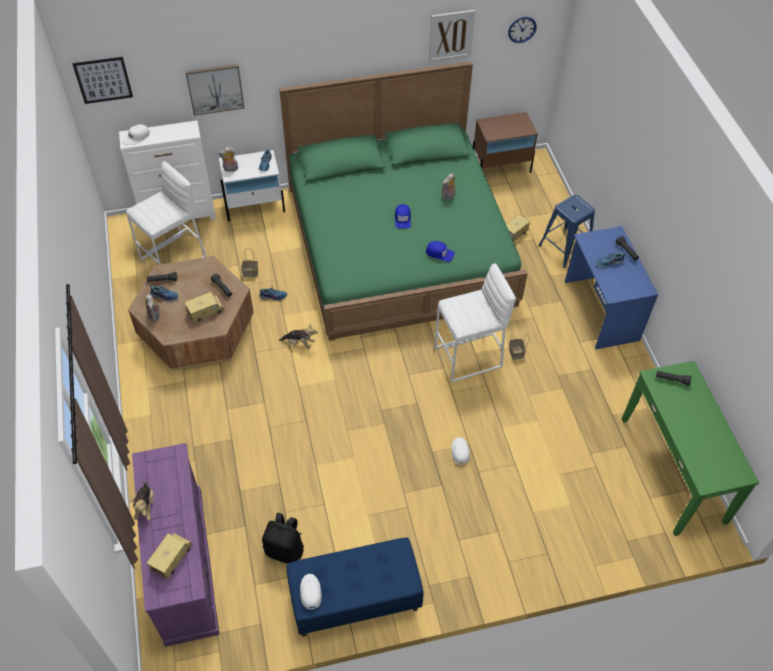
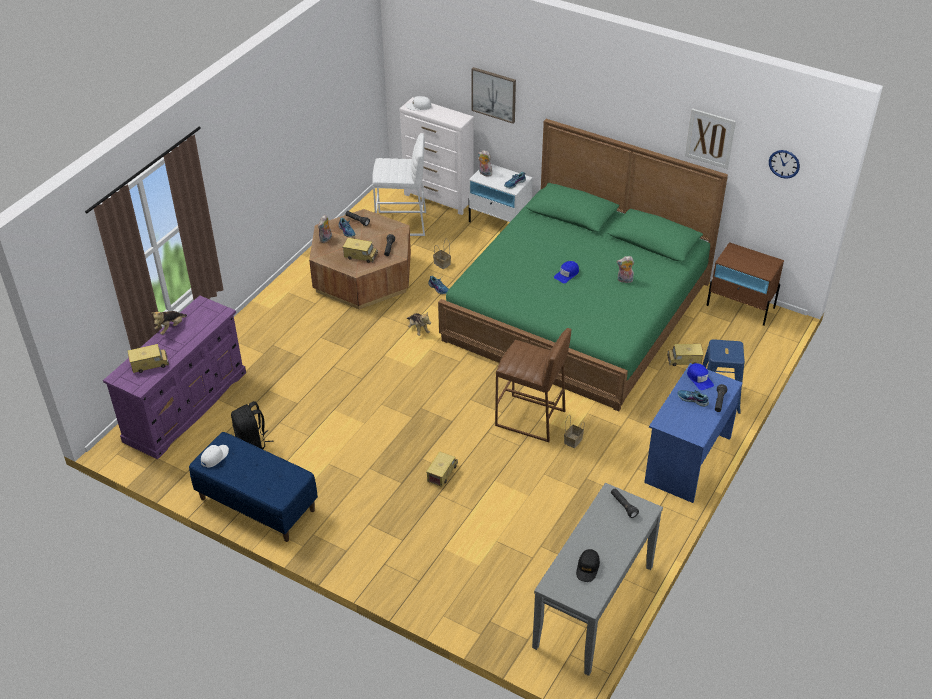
camera: 45 degrees right, 10 degrees down
picture [72,57,133,104] -> none
blue cap [426,241,455,262] -> blue cap moved to [687,363,714,390]
white stool [434,263,516,383] -> brown stool [495,328,571,442]
white cap [452,437,470,465] -> toy truck [426,451,458,487]
green console table [622,361,759,536] -> grey console table [532,483,663,676]
none -> black cap [576,549,600,582]

